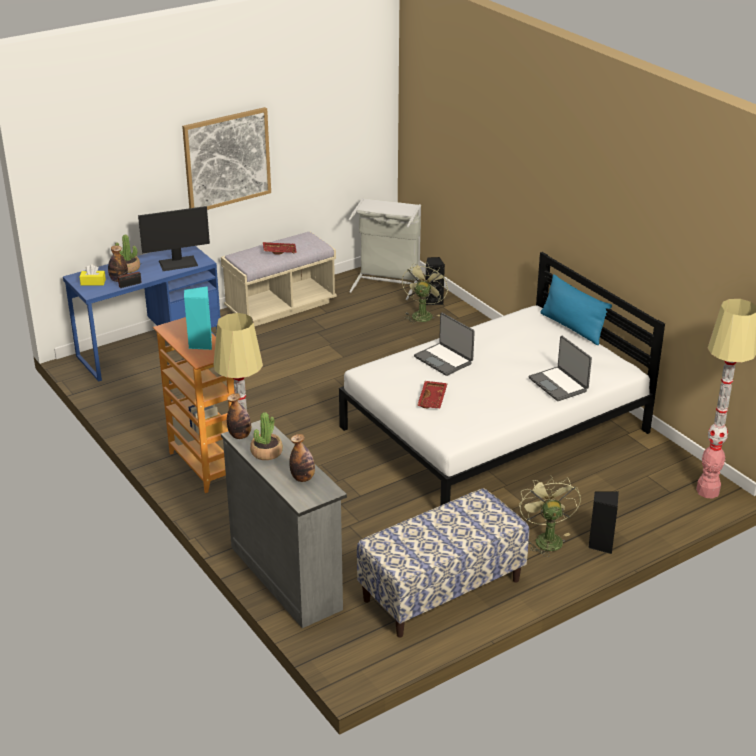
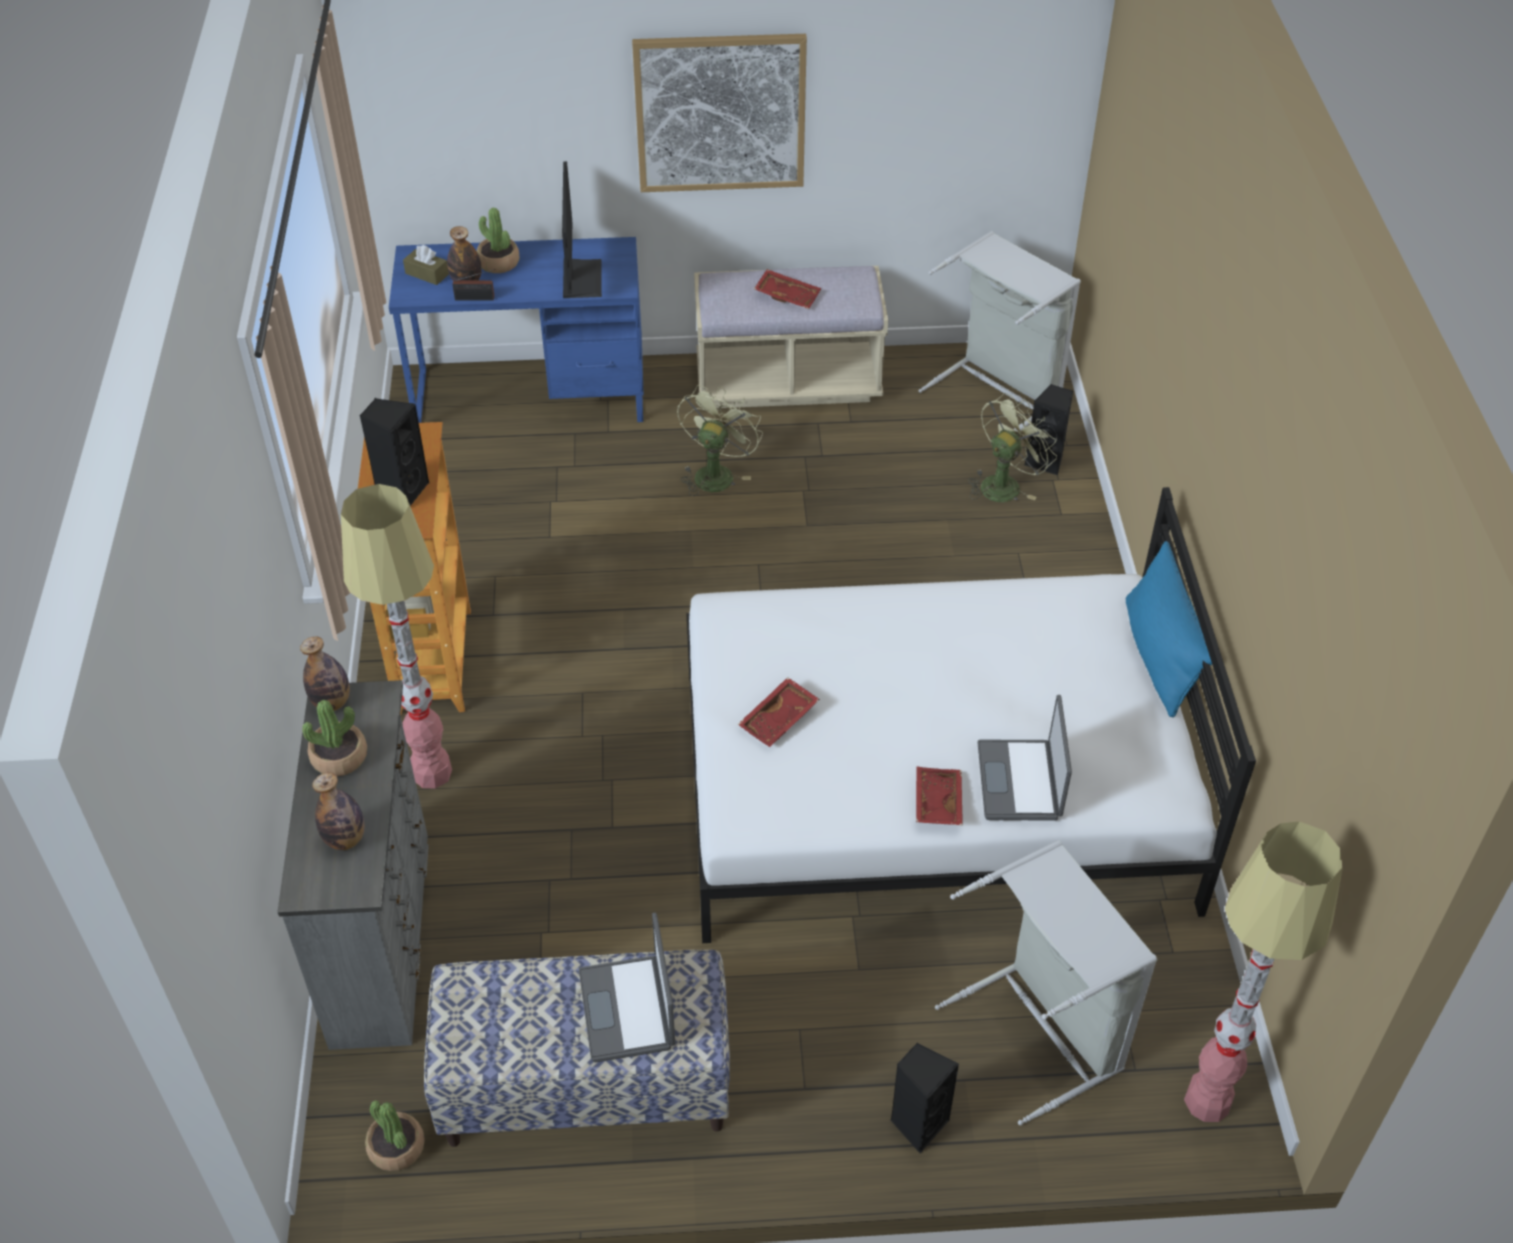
camera: 30 degrees right, 15 degrees up
yellow tissue box [80,264,106,285] -> brown tissue box [403,245,449,285]
monitor [138,206,210,271] -> monitor turned 105 degrees counterclockwise [562,161,602,298]
turquoise speaker [184,286,212,350] -> black speaker [360,398,429,506]
laptop [414,313,475,376] -> laptop moved to [579,913,675,1062]
green fan [519,475,581,557] -> green fan moved to [677,385,763,496]
none -> potted plant [365,1100,425,1171]
none -> red tray [916,767,963,825]
none -> grey laundry basket [935,840,1157,1125]

